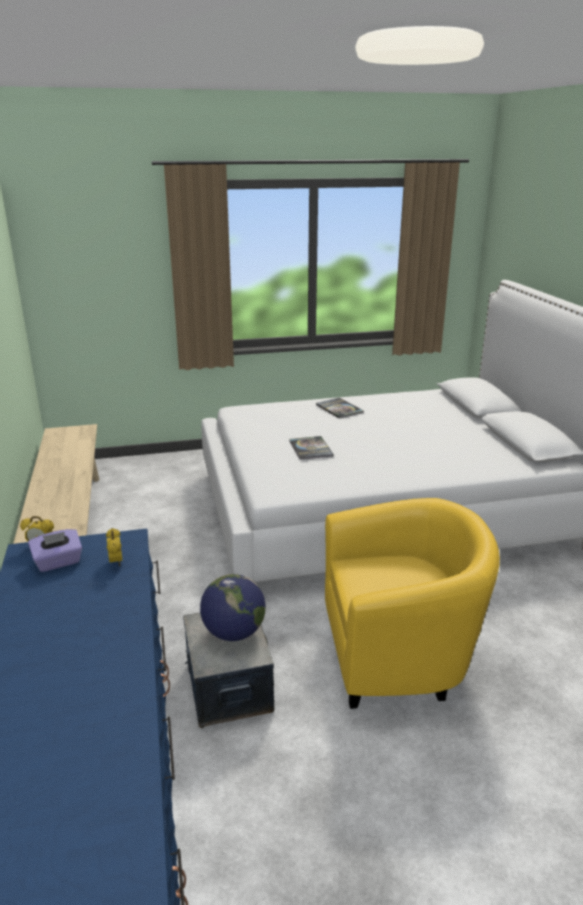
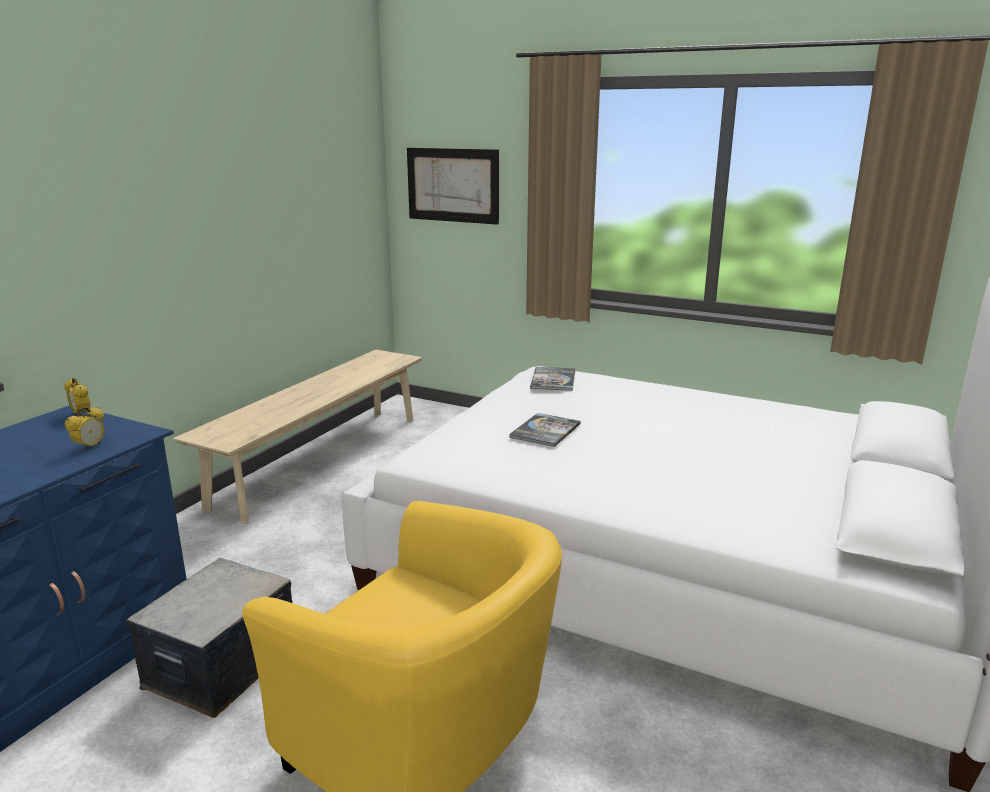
camera: 40 degrees right, 5 degrees down
purple tissue box [28,529,82,572] -> none
globe [200,574,266,641] -> none
book [316,398,364,419] -> book moved to [530,367,575,391]
none -> picture [407,148,499,225]

